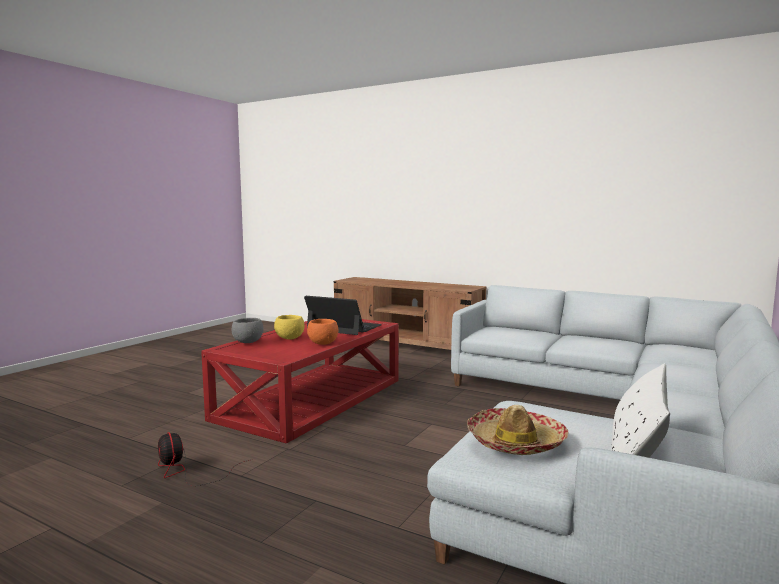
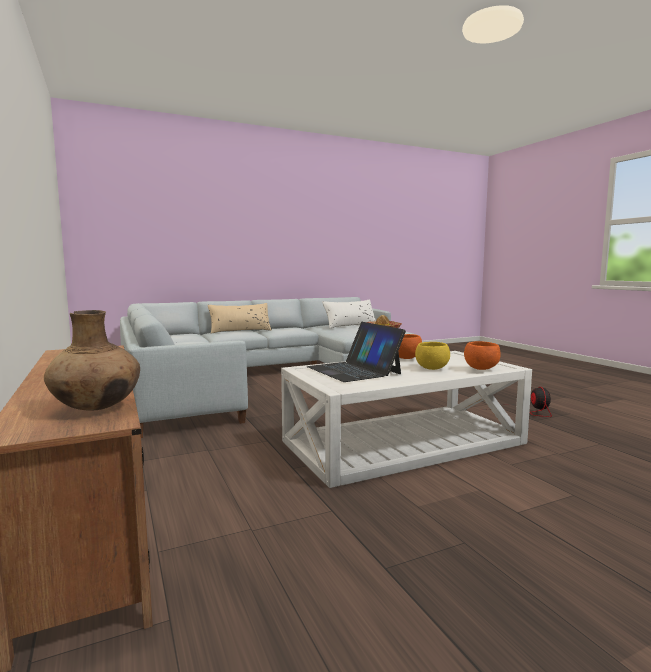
camera: 145 degrees left, 0 degrees up
red coffee table [201,319,399,443] -> white coffee table [281,351,532,488]
grey bowl [232,318,264,343] -> orange bowl [464,341,500,370]
none -> brown vase [44,310,140,411]
none -> beige pillow [208,303,272,334]

